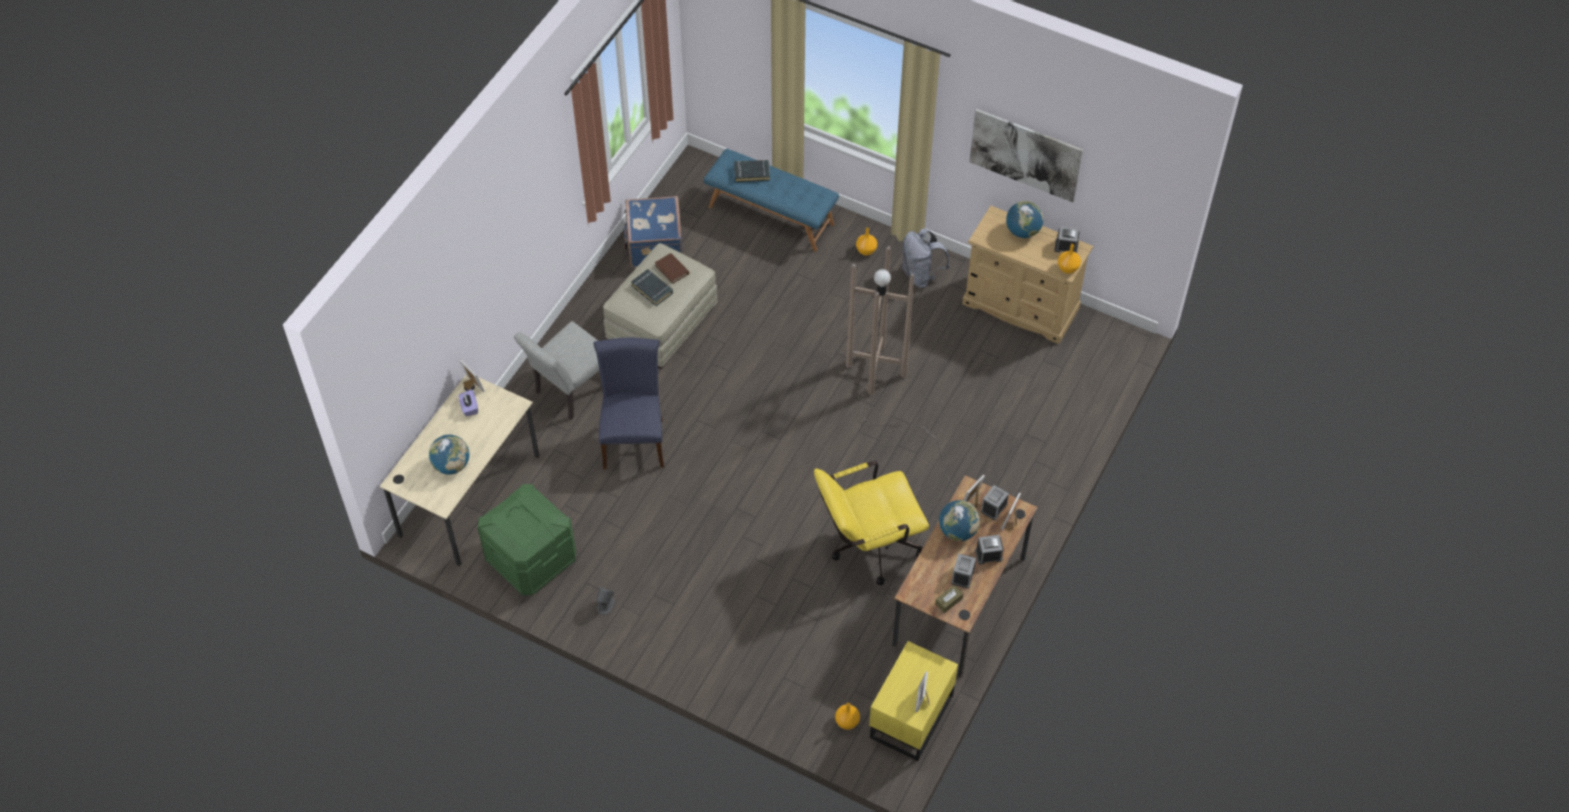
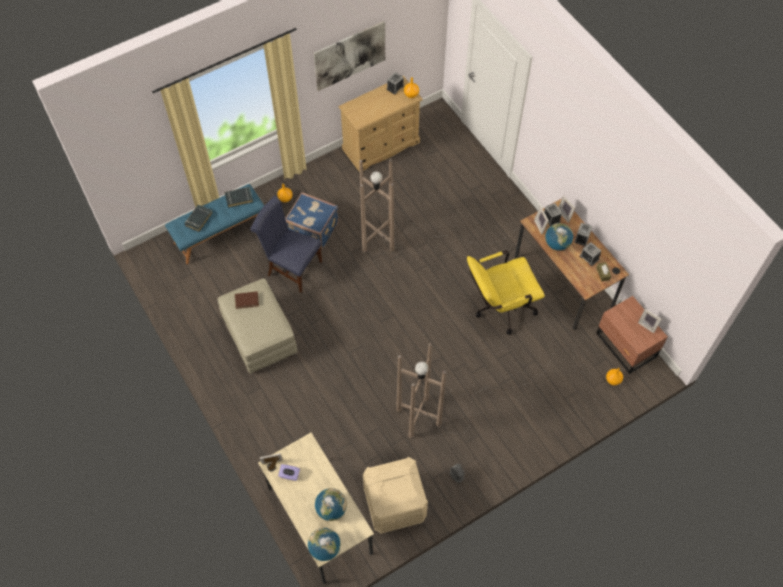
camera: 60 degrees left, 5 degrees up
green storage box [478,484,576,595] -> beige storage box [363,457,428,534]
grey chair [514,321,600,420] -> none
blue chair [594,338,664,469] -> blue chair moved to [250,196,322,293]
blue suitcase [624,196,683,268] -> blue suitcase moved to [285,192,339,249]
black book [631,269,673,306] -> black book moved to [225,187,253,208]
yellow office chair [814,461,929,585] -> yellow office chair turned 60 degrees clockwise [467,250,545,335]
yellow nightstand [869,641,958,761] -> brown nightstand [597,296,668,374]
grey backpack [902,228,950,288] -> none
globe [1006,201,1043,238] -> globe moved to [308,528,340,561]
none -> brown floor lamp [396,343,554,438]

